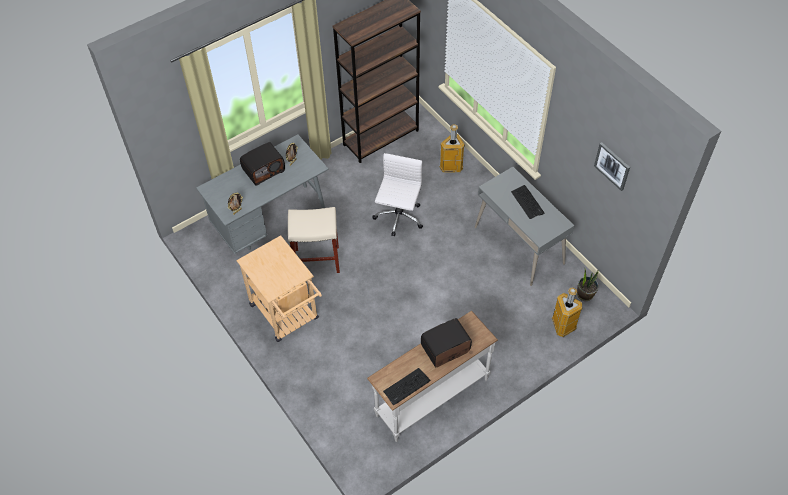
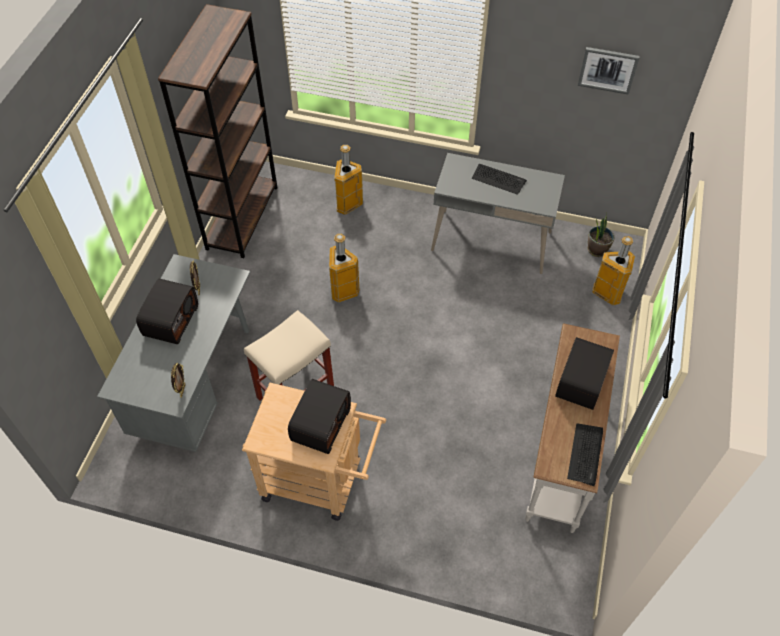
camera: 40 degrees left, 0 degrees up
white office chair [372,153,423,236] -> trash can [329,234,359,303]
none -> radio [288,379,351,454]

